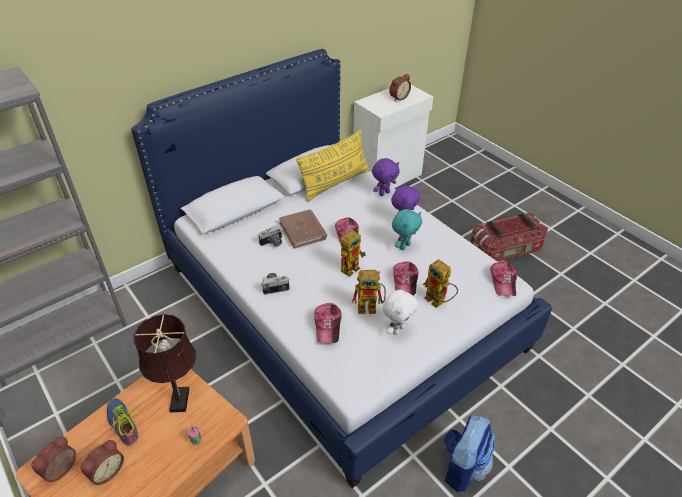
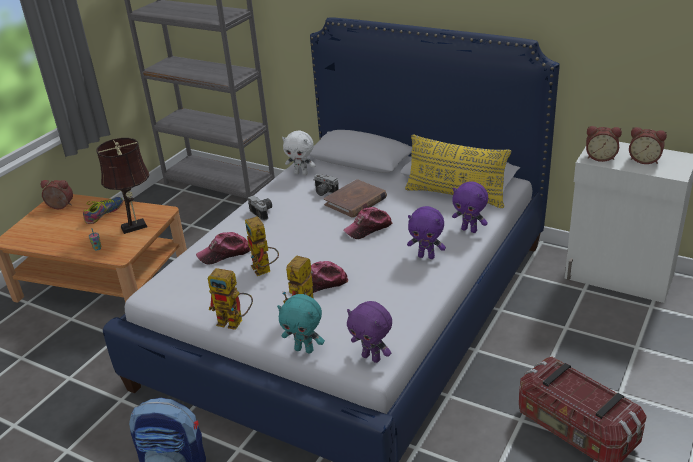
camera: 70 degrees right, 10 degrees down
alarm clock [81,440,124,485] -> alarm clock moved to [586,126,622,162]
toy robot [341,228,366,277] -> toy robot moved to [208,268,253,330]
white plush toy [383,290,418,335] -> white plush toy moved to [282,131,316,175]
turquoise plush toy [392,209,422,250] -> turquoise plush toy moved to [277,294,325,353]
cap [490,261,517,296] -> purple plush toy [347,301,392,363]

